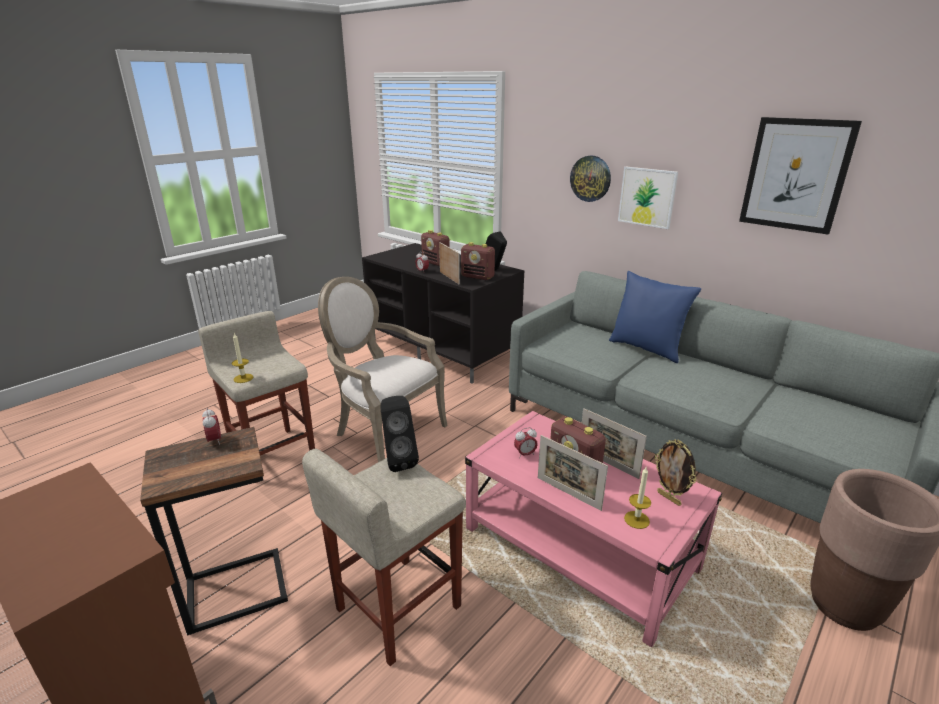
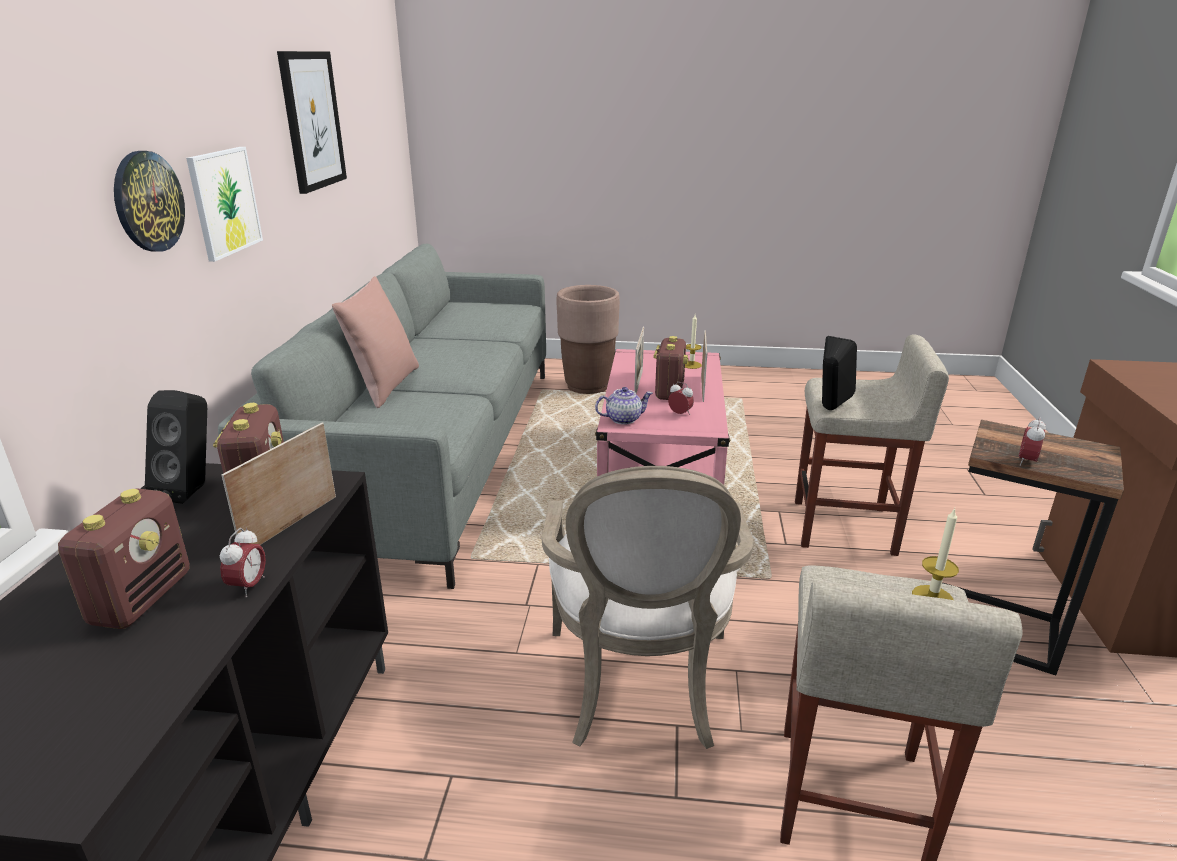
camera: 125 degrees left, 0 degrees up
blue pillow [609,271,701,363] -> pink pillow [332,276,419,408]
picture frame [654,440,697,506] -> none
none -> teapot [595,387,653,425]

